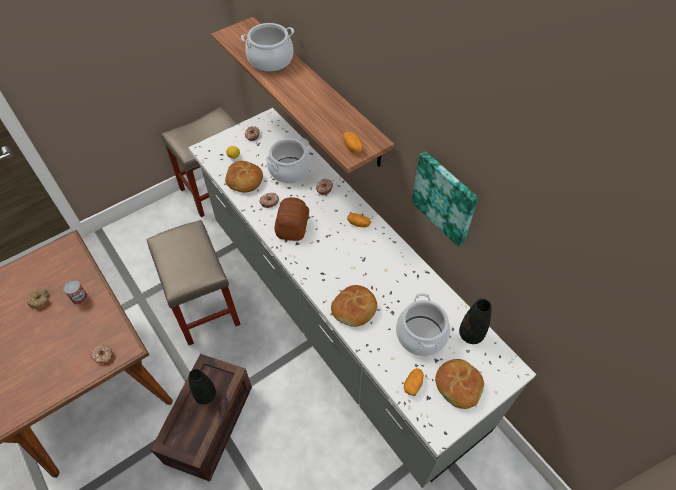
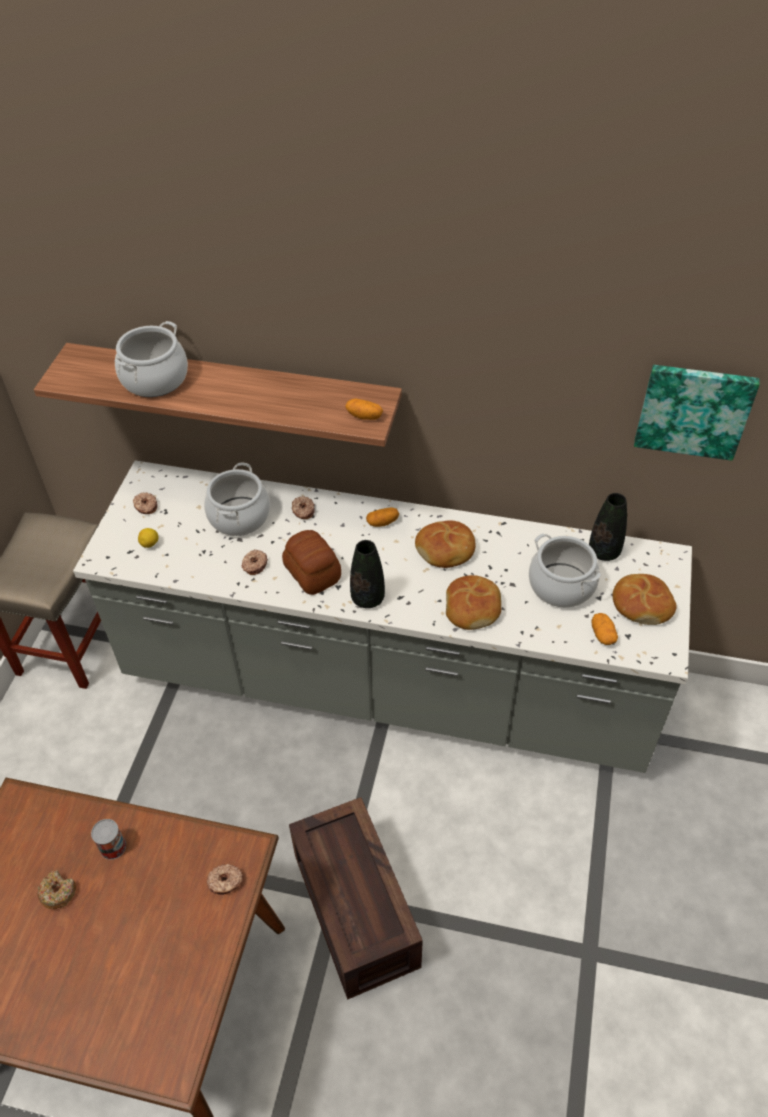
camera: 40 degrees left, 5 degrees down
beige stool [146,220,241,345] -> none
black vase [189,369,216,404] -> black vase moved to [350,540,385,608]
bread [225,161,263,193] -> bread moved to [415,520,476,568]
picture [412,151,478,247] -> picture moved to [634,365,760,461]

